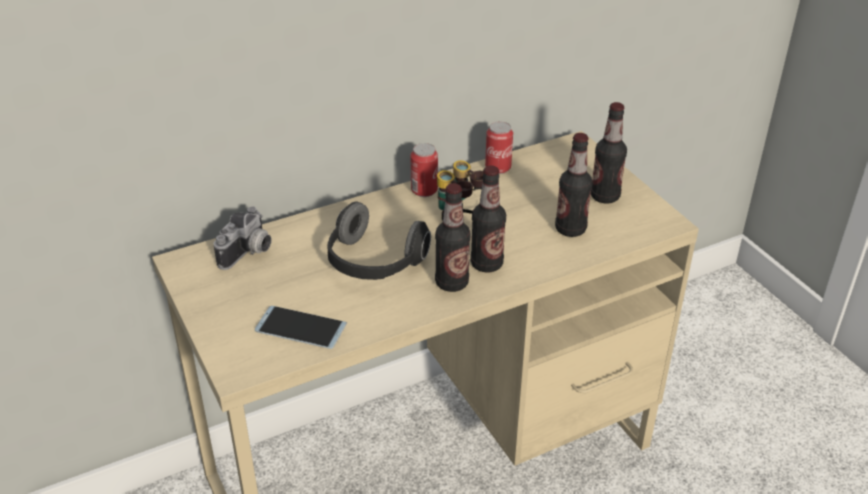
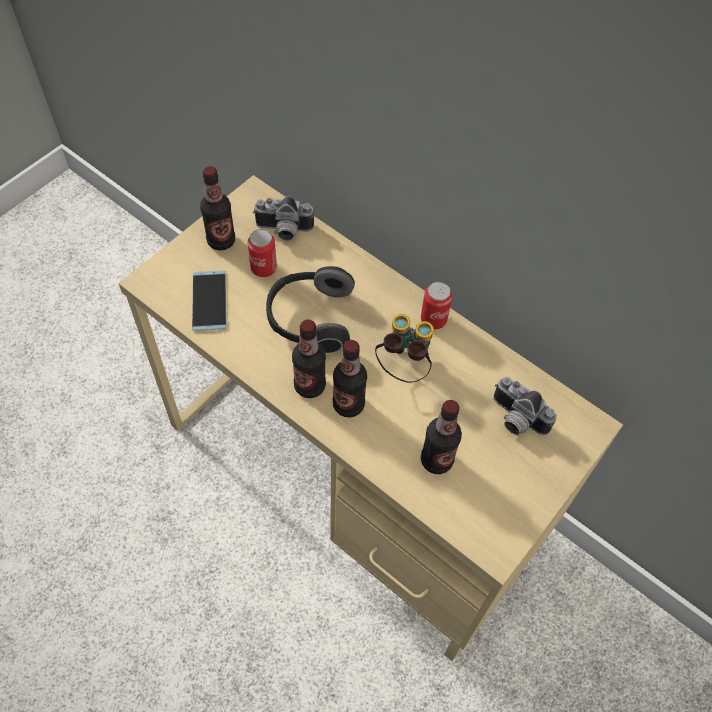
camera: 65 degrees right, 20 degrees up
can [485,122,513,174] -> can moved to [248,229,277,277]
bottle [591,102,627,203] -> bottle moved to [200,166,235,251]
none -> camera [493,377,557,435]

